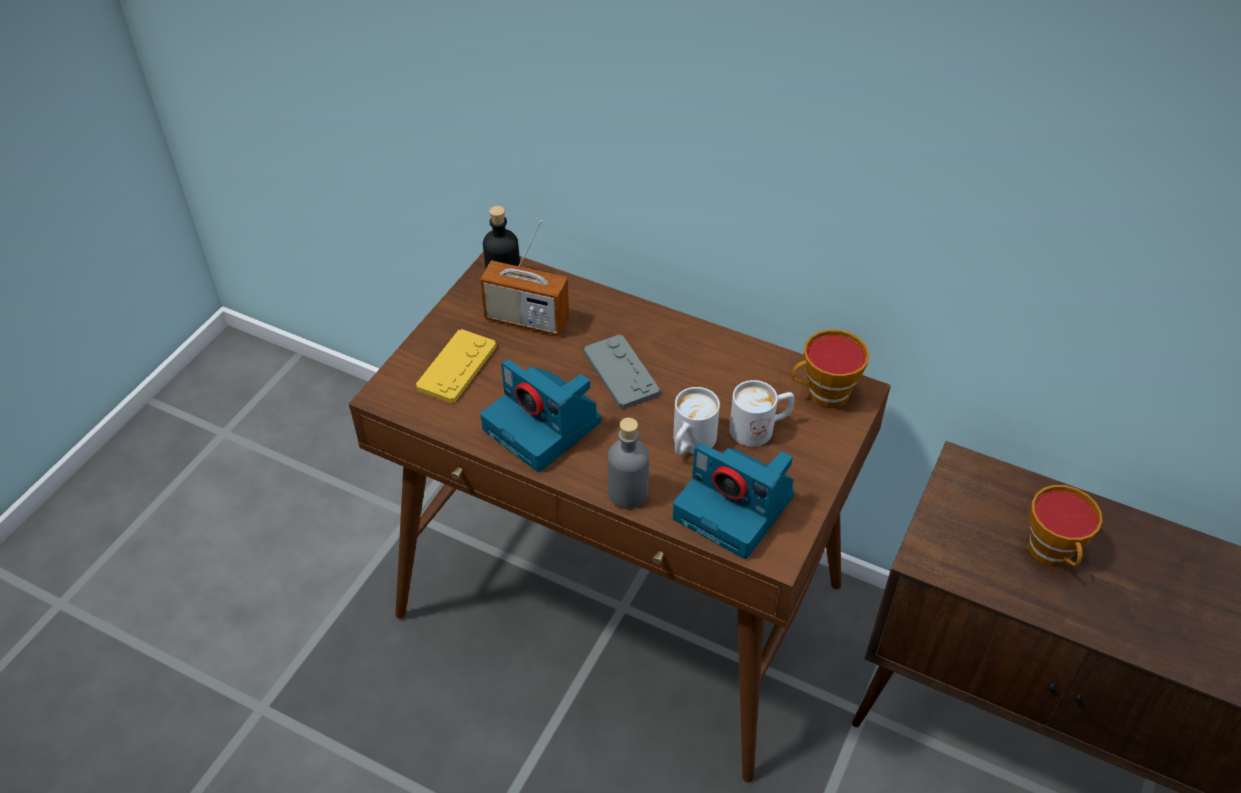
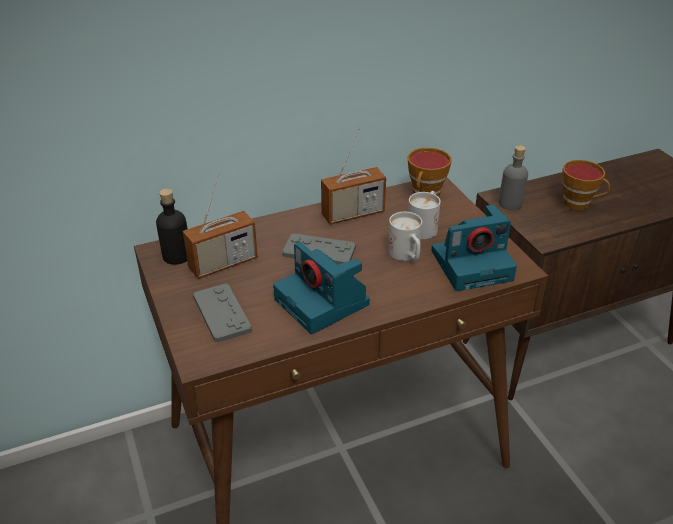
camera: 50 degrees left, 10 degrees down
yellow game controller [416,329,497,403] -> grey game controller [193,283,252,343]
camera [480,359,601,472] -> camera turned 60 degrees clockwise [273,242,370,334]
grey bottle [608,418,649,509] -> grey bottle moved to [498,145,528,210]
none -> radio [321,127,386,225]

